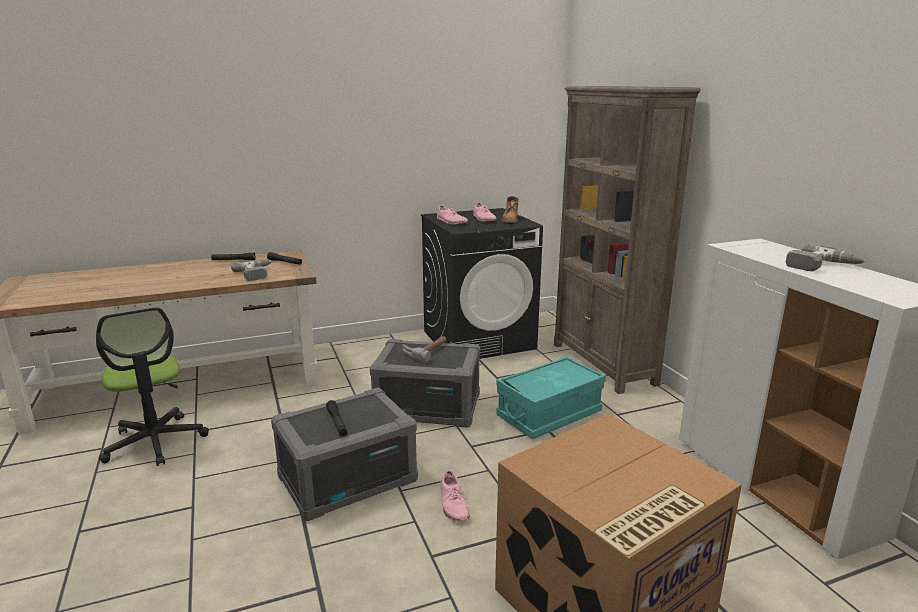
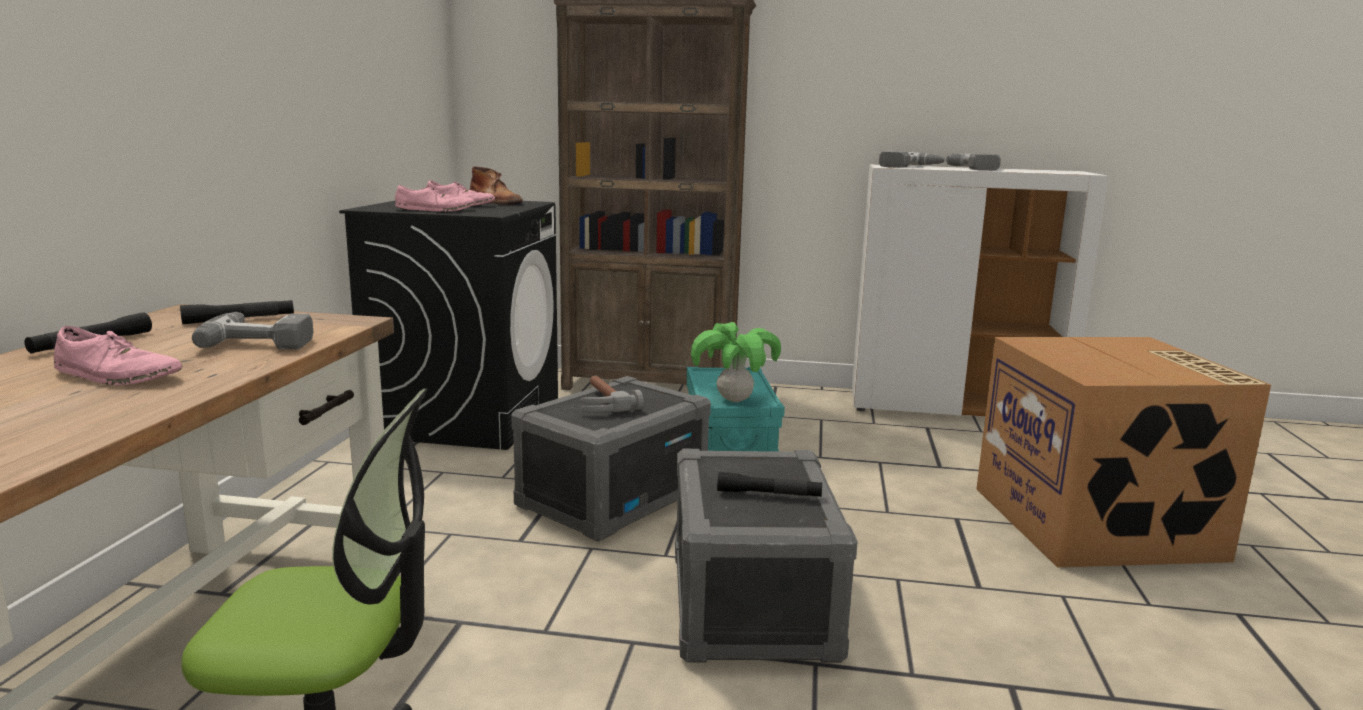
camera: 60 degrees left, 5 degrees down
pink shoe [440,470,470,521] -> pink shoe moved to [54,326,182,385]
none -> potted plant [691,322,781,402]
none -> power drill [879,151,946,168]

